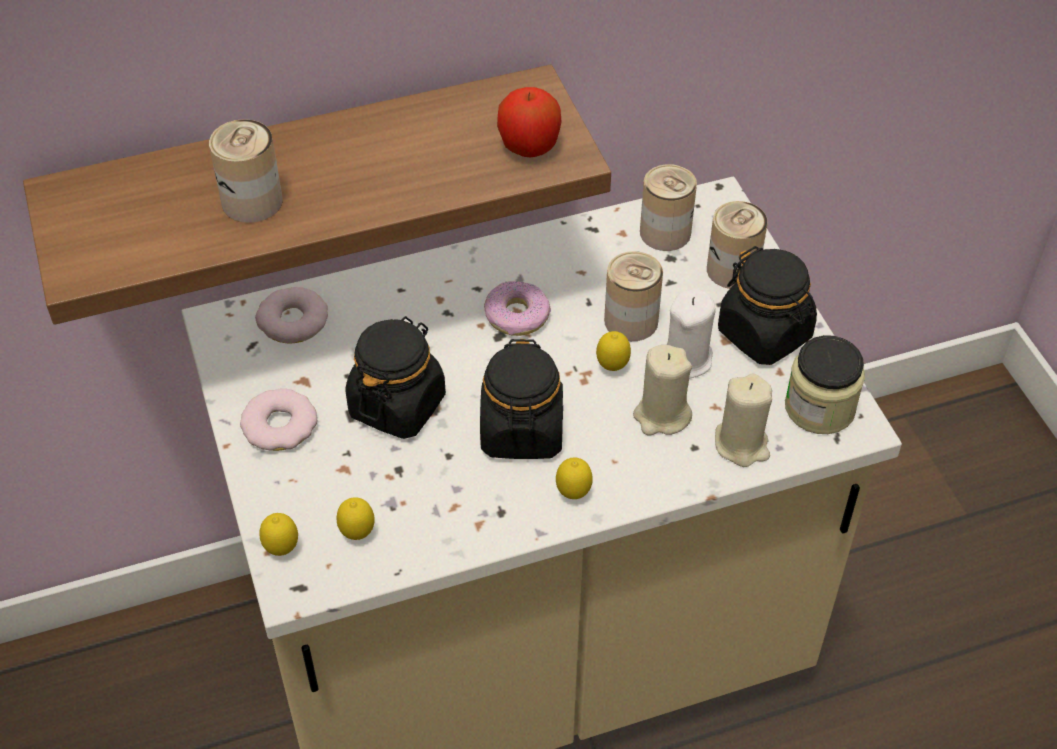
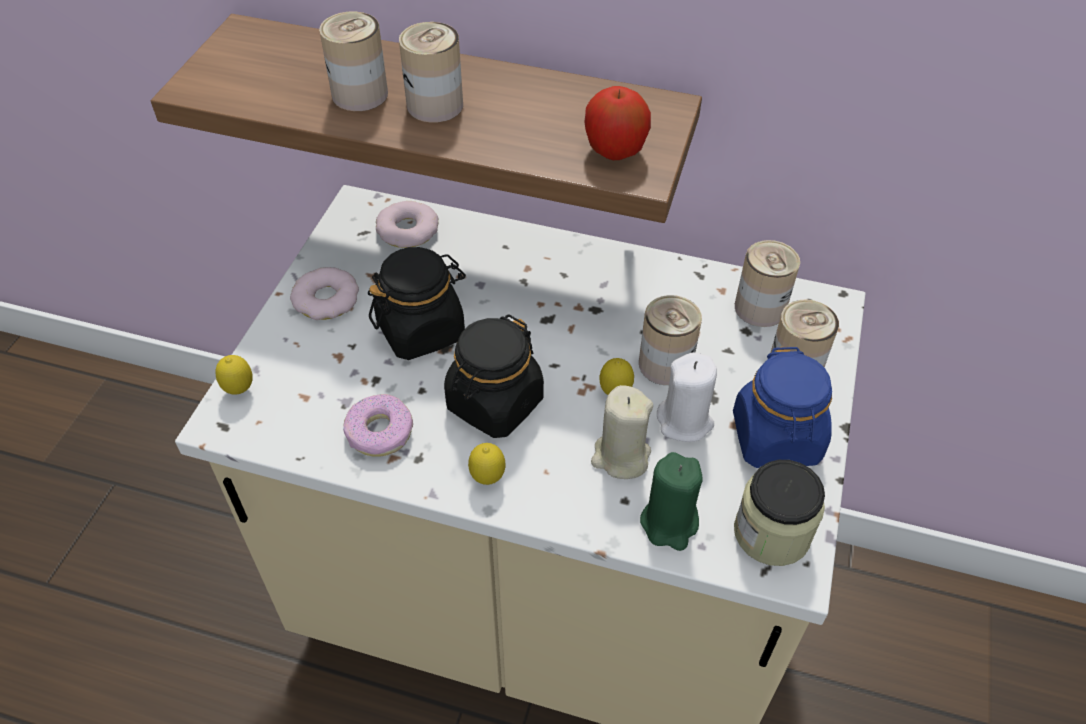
camera: 35 degrees right, 0 degrees up
lemon [336,497,374,540] -> none
donut [484,281,551,336] -> donut moved to [343,394,413,457]
beige candle [715,374,772,467] -> green candle [640,452,702,551]
black jar [718,246,817,365] -> blue jar [733,347,832,468]
none -> can [399,22,463,123]

